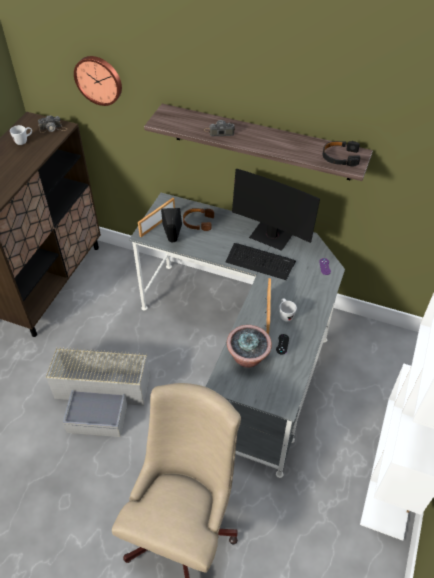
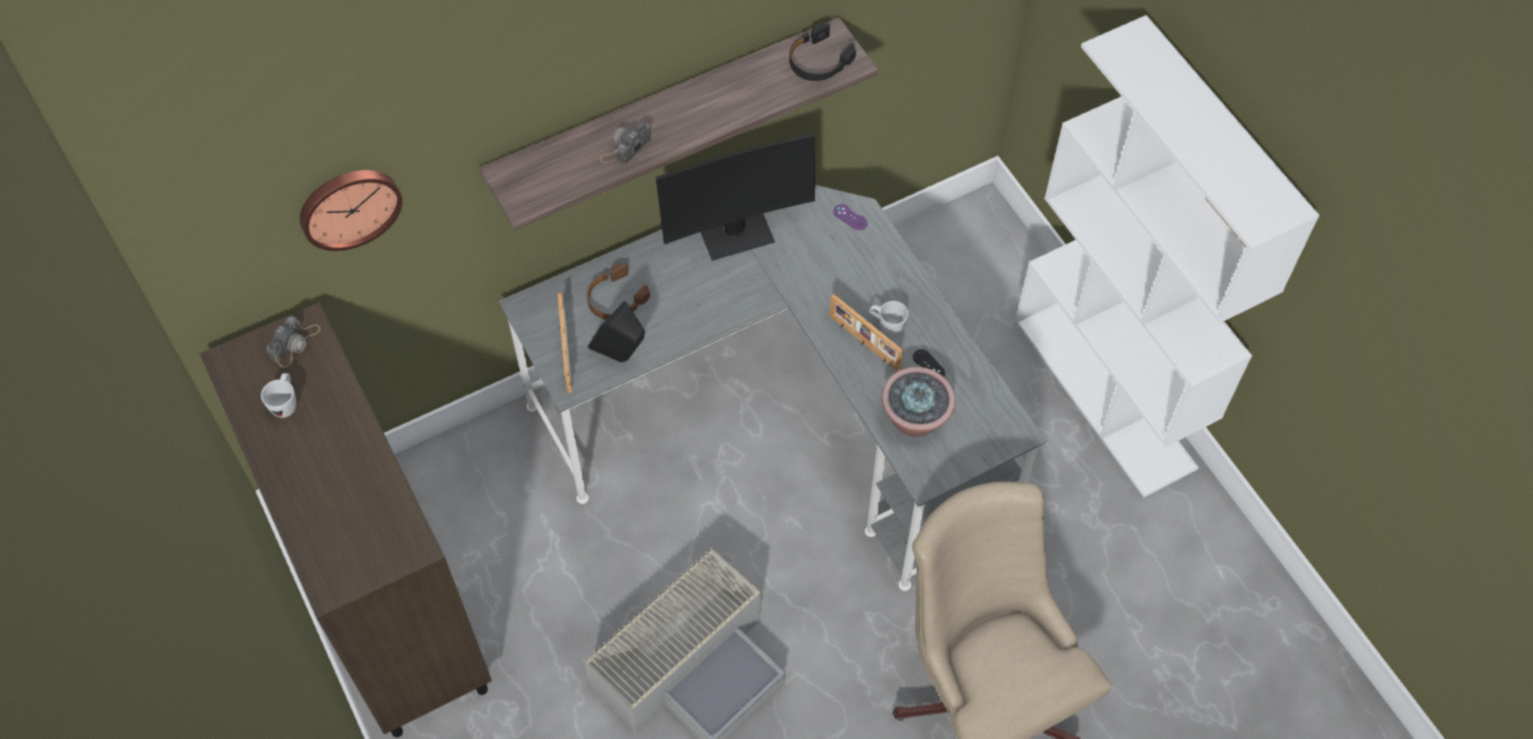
camera: 50 degrees left, 10 degrees up
keyboard [226,243,296,280] -> none

